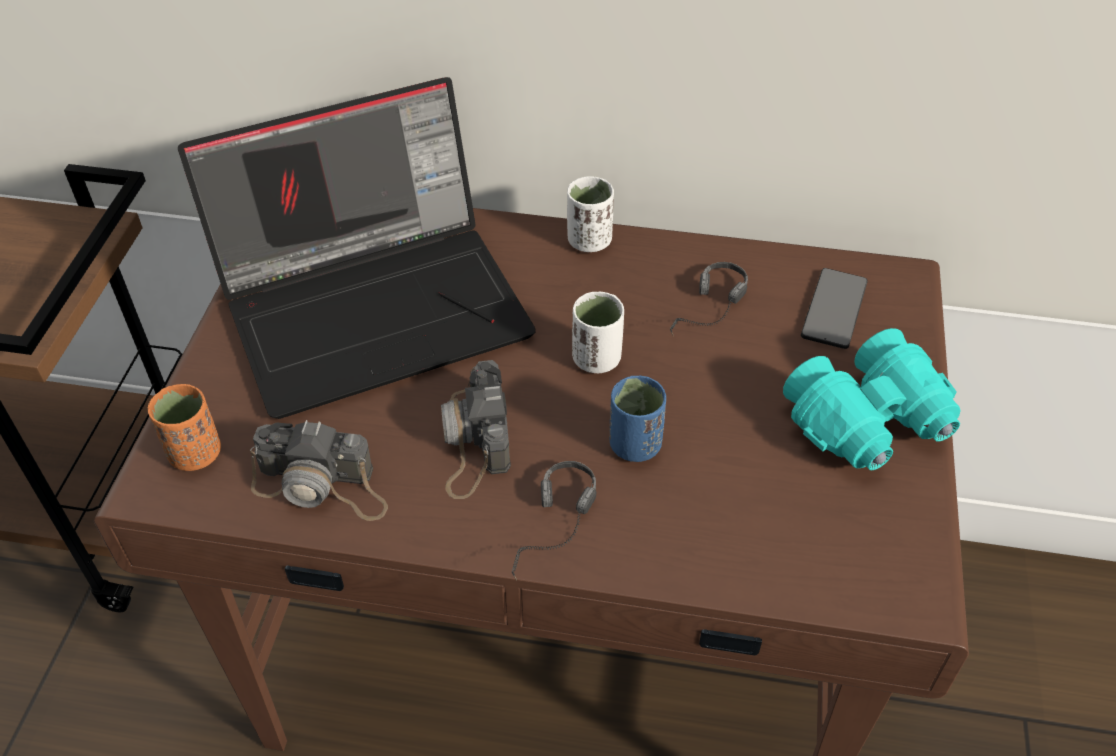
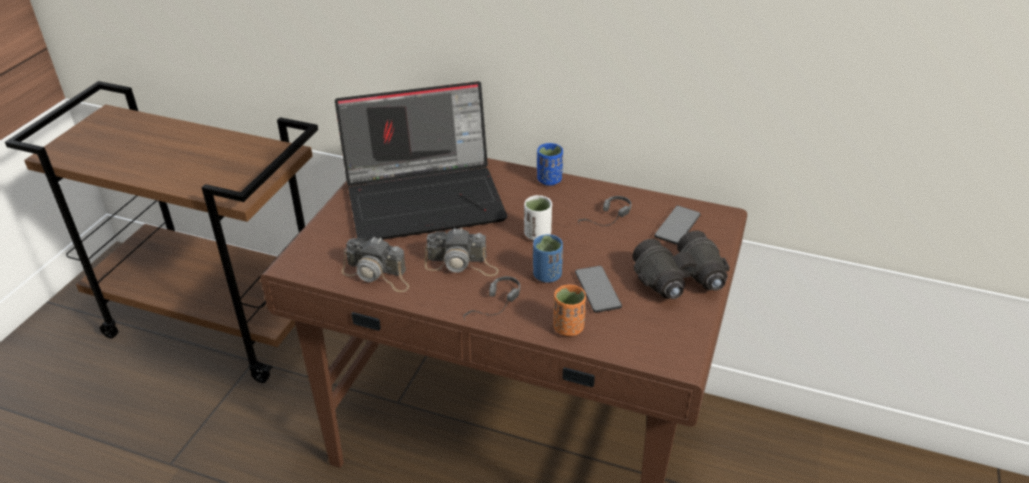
camera: 10 degrees right, 10 degrees down
orange cup [148,384,221,471] -> orange cup moved to [553,285,586,336]
camera [441,360,511,499] -> camera turned 90 degrees counterclockwise [425,227,499,276]
white cup [567,176,614,252] -> blue cup [537,143,563,185]
turquoise binoculars [783,328,961,470] -> black binoculars [633,231,730,299]
none -> phone [575,266,622,313]

